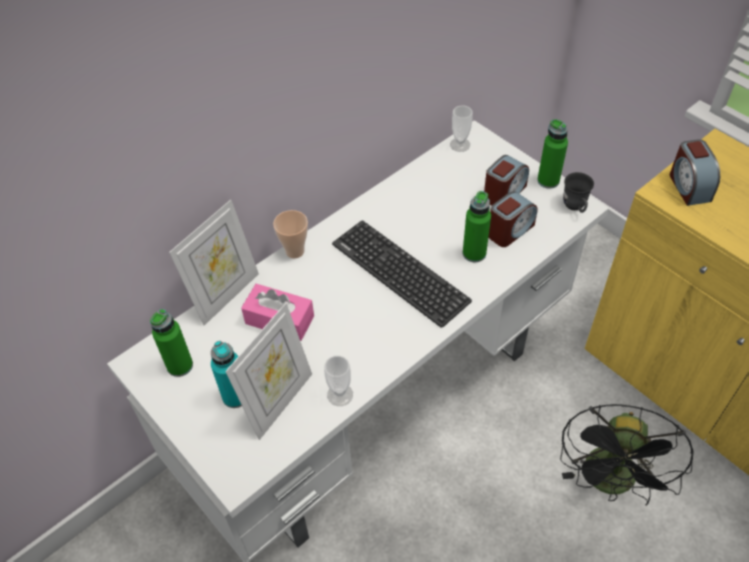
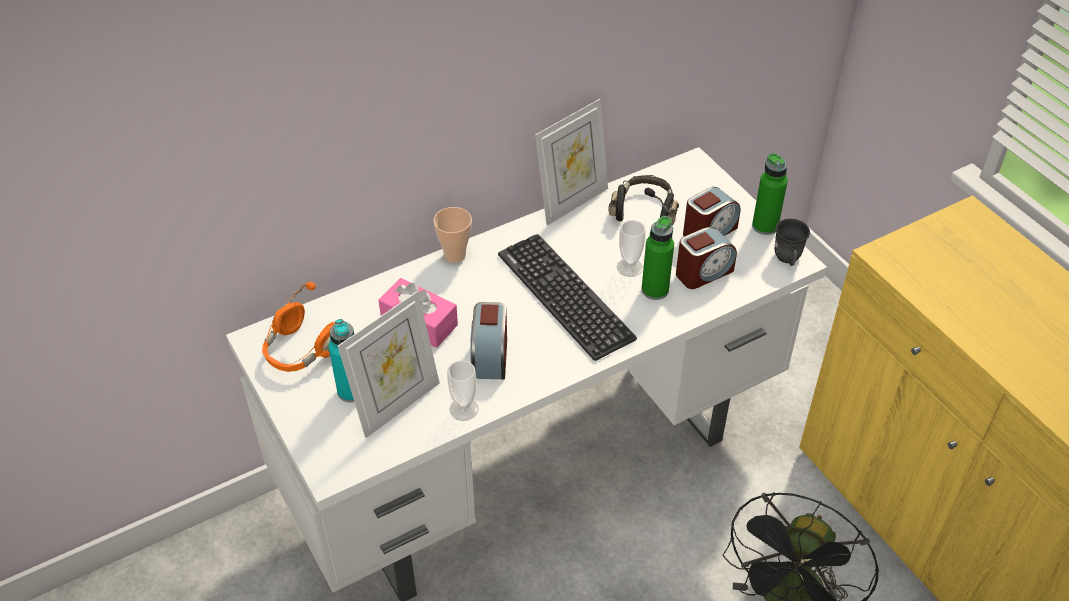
camera: 10 degrees right, 5 degrees down
green bottle [150,309,193,377] -> orange headphones [262,282,335,372]
picture frame [169,200,259,325] -> picture frame moved to [535,99,608,226]
cup [450,105,473,152] -> cup moved to [617,220,646,277]
alarm clock [670,139,720,206] -> alarm clock moved to [470,302,507,379]
none -> black headphones [608,175,679,226]

